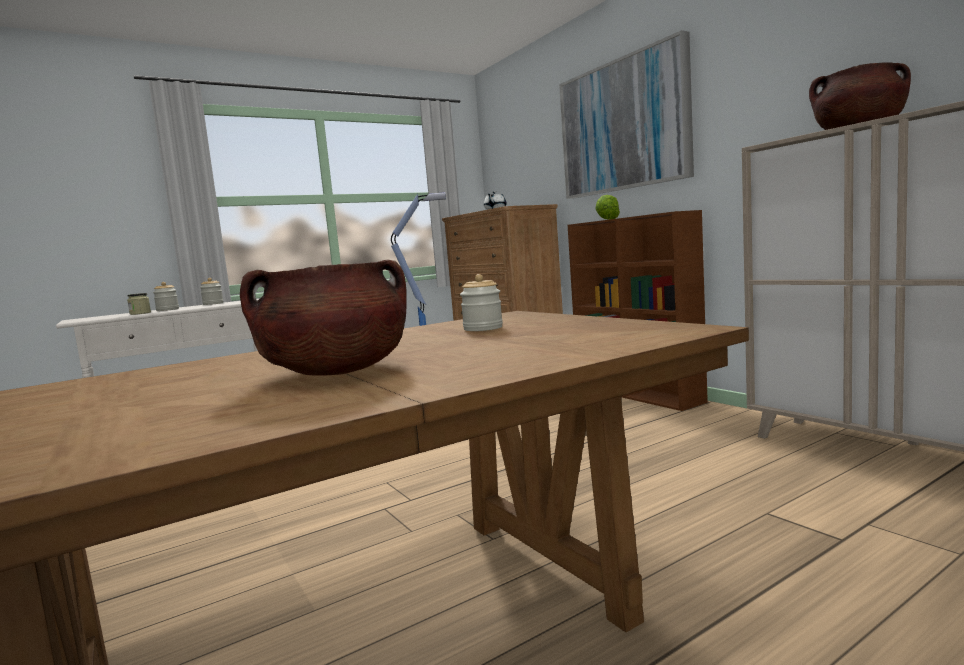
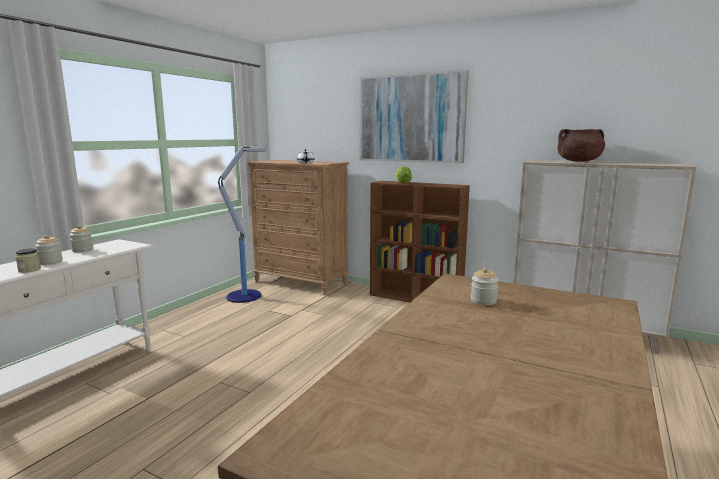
camera: 30 degrees left, 5 degrees up
brown cooking pot [240,259,407,376] -> none

